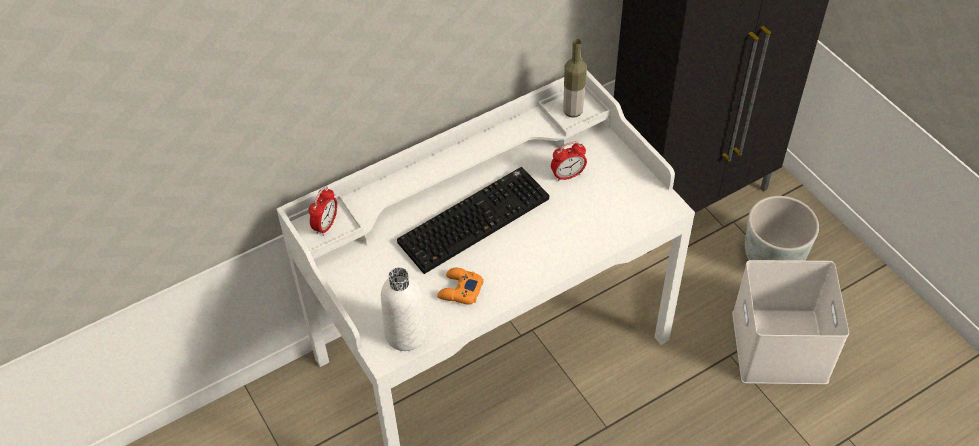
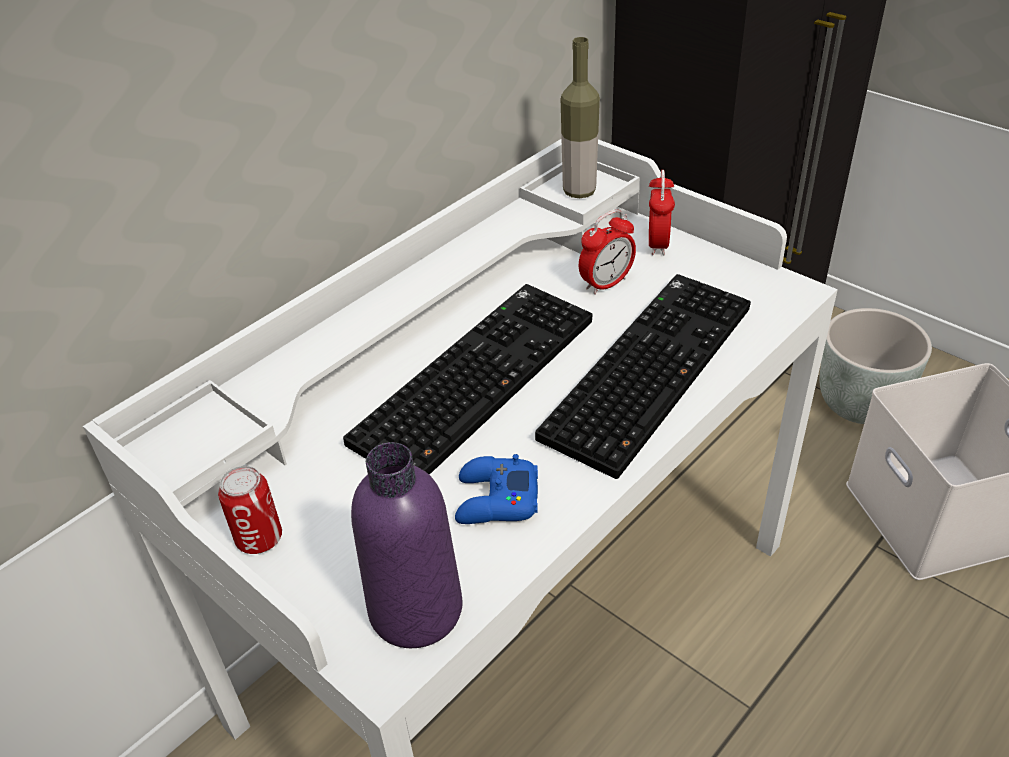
camera: 15 degrees left, 10 degrees down
alarm clock [308,187,337,236] -> alarm clock moved to [649,170,675,255]
white bottle [381,268,428,351] -> purple bottle [351,442,463,648]
orange game controller [437,268,484,304] -> blue game controller [455,454,538,524]
none -> can [218,466,282,554]
none -> keyboard [535,274,751,479]

